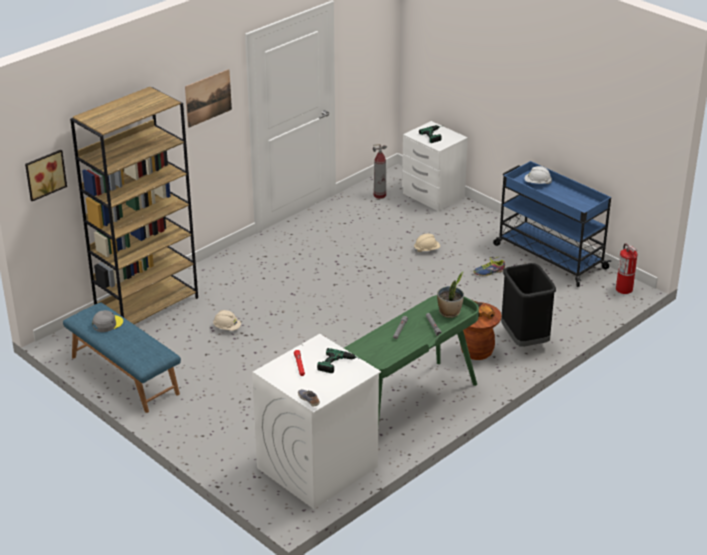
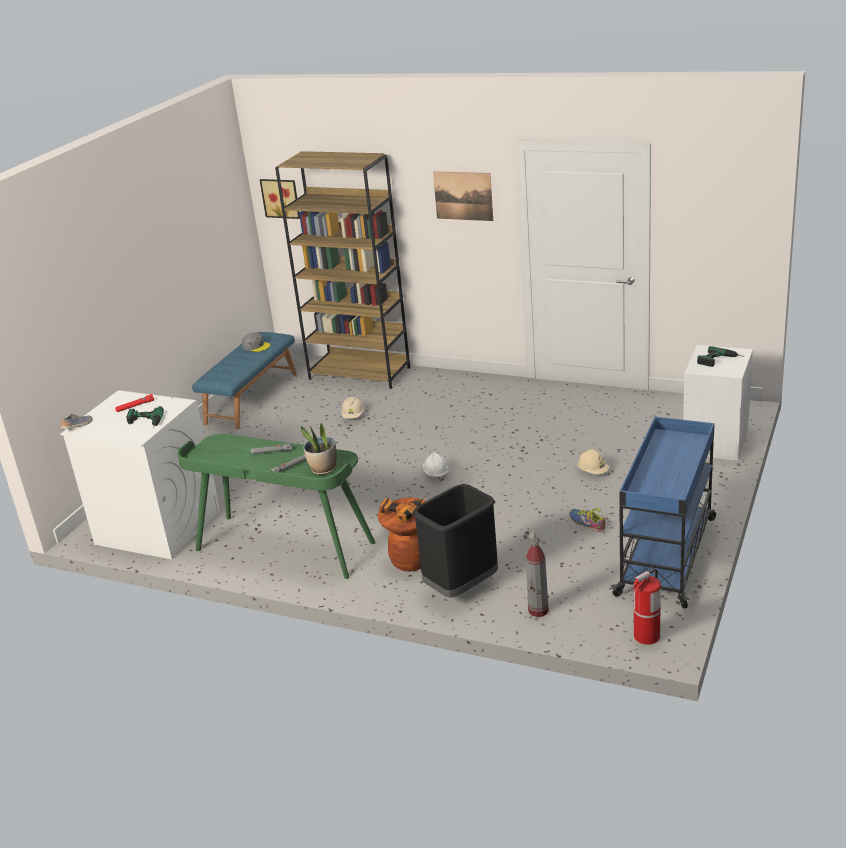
camera: 70 degrees right, 5 degrees down
fire extinguisher [373,144,387,199] -> fire extinguisher moved to [523,527,549,617]
white hard hat [524,166,552,184] -> white hard hat moved to [423,452,449,481]

